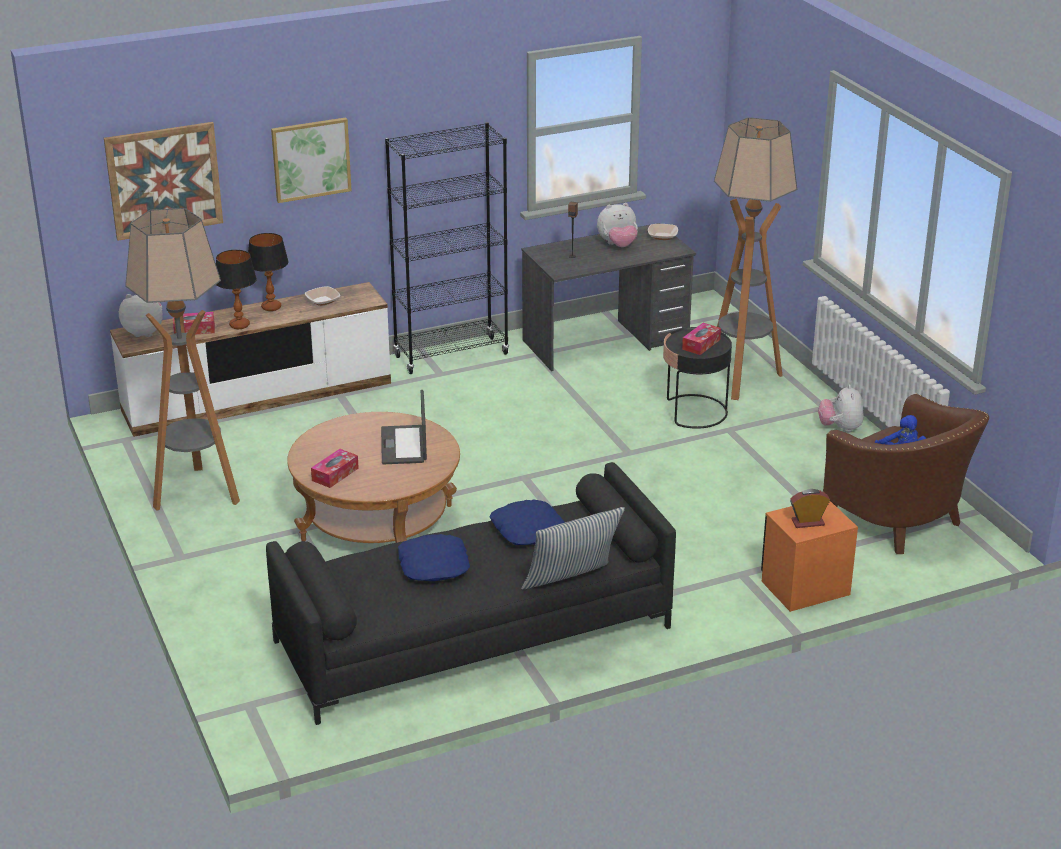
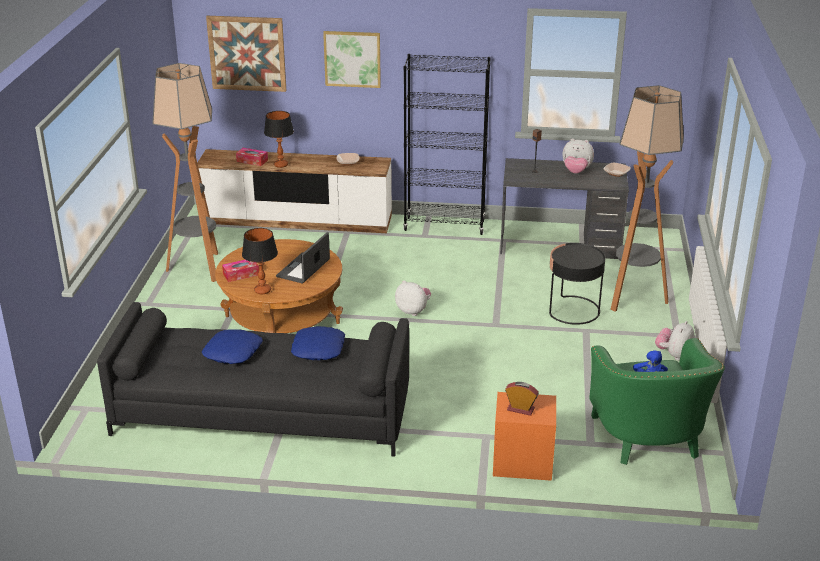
camera: 30 degrees right, 0 degrees up
plush toy [119,294,163,337] -> plush toy moved to [395,281,431,316]
table lamp [248,233,289,311] -> table lamp moved to [242,228,278,294]
pillow [521,507,625,590] -> none
tissue box [682,323,721,355] -> none
brown armchair [823,393,989,554] -> green armchair [589,338,725,465]

